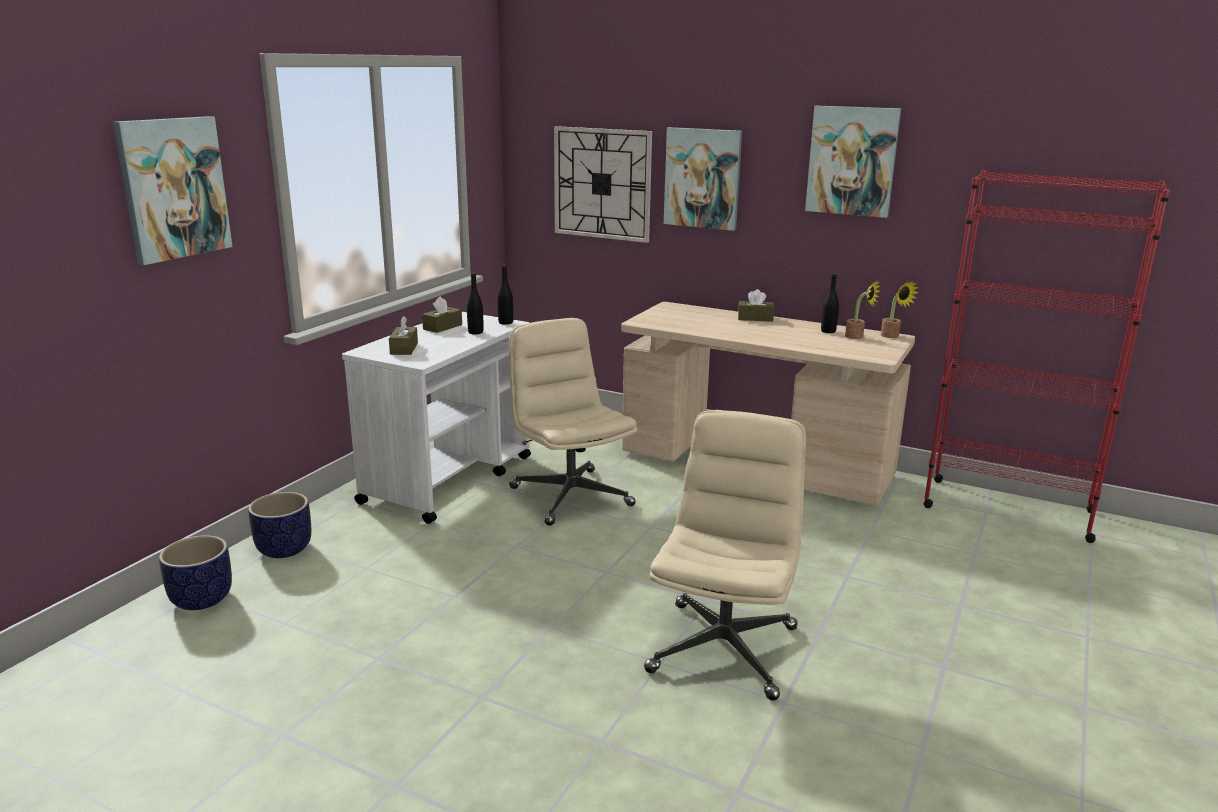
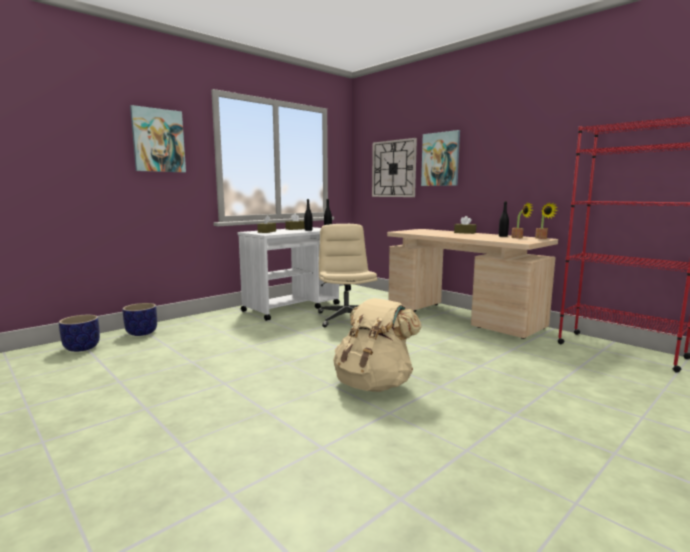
camera: 20 degrees right, 10 degrees down
planter [248,492,311,558] -> planter moved to [59,315,100,352]
beige office chair [644,410,806,701] -> beige backpack [333,298,421,392]
picture [805,106,901,218] -> none

